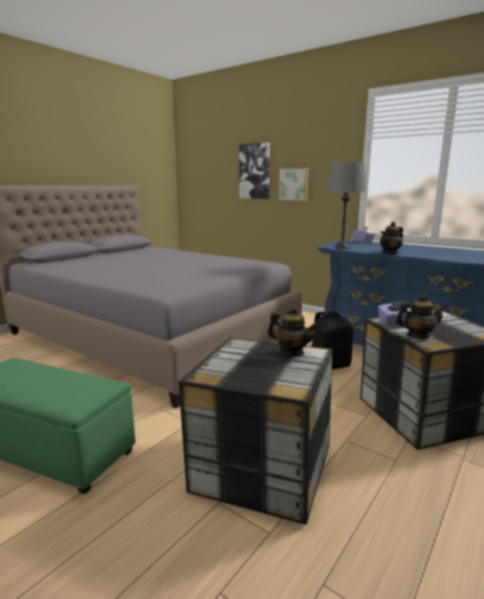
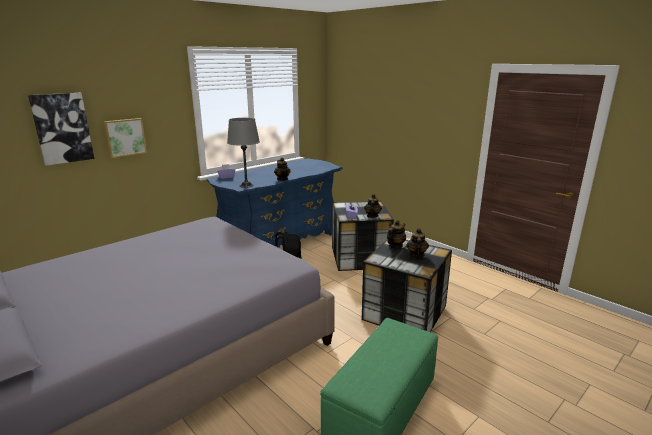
camera: 80 degrees left, 5 degrees up
none -> teapot [407,228,429,258]

